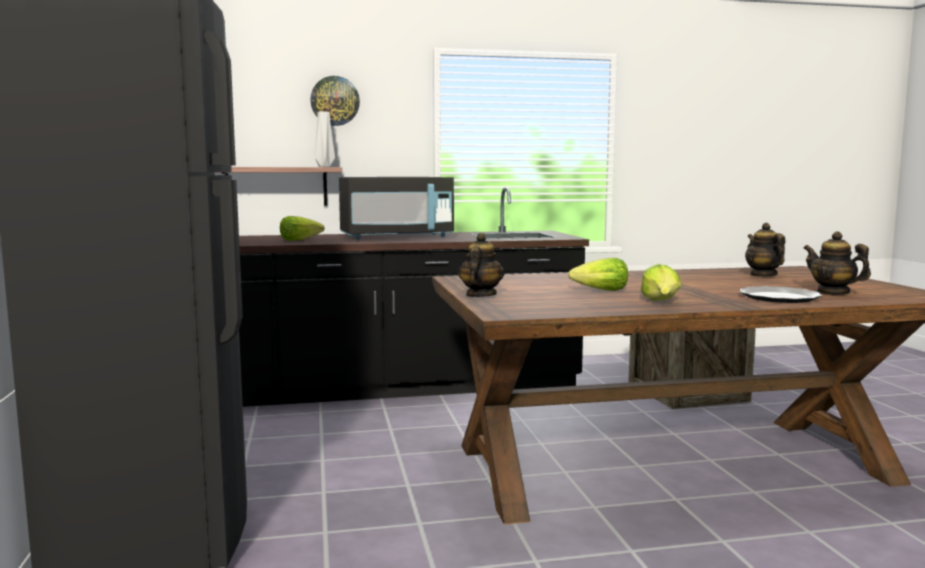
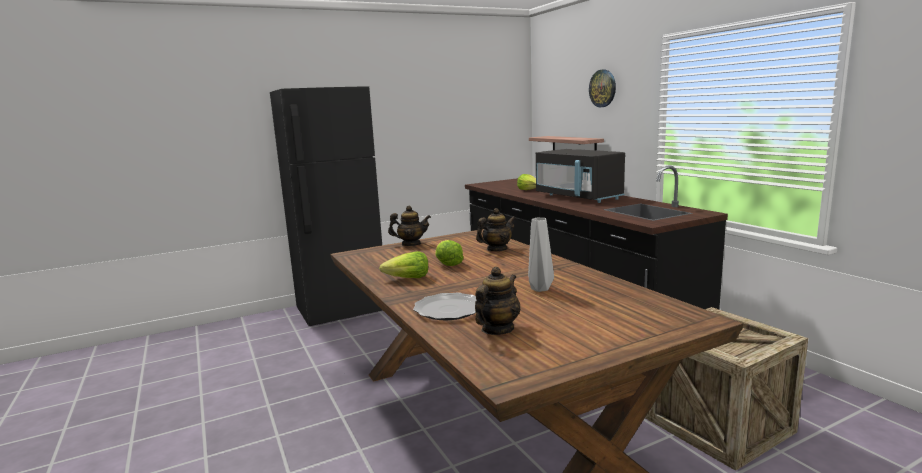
camera: 75 degrees right, 5 degrees up
grey vase [315,111,335,167] -> grey vase moved to [528,218,554,292]
teapot [745,223,785,277] -> teapot moved to [476,208,516,251]

